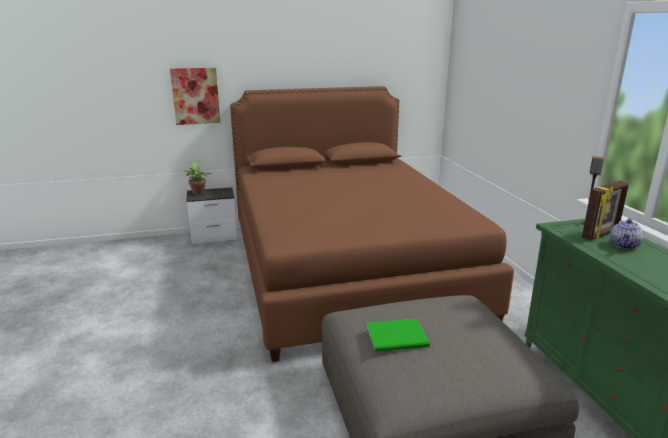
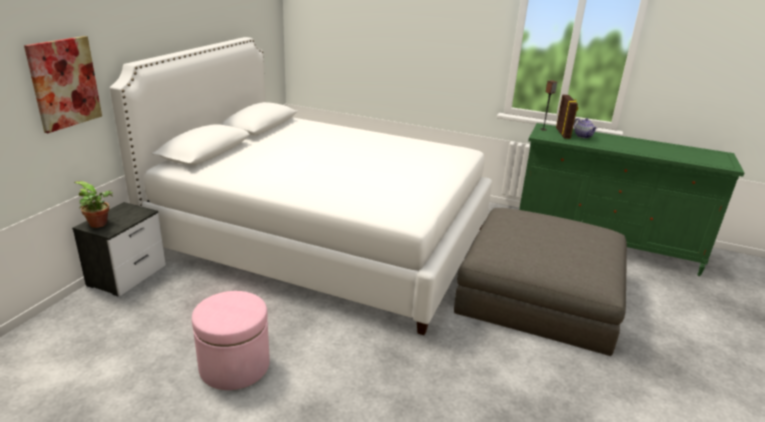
camera: 55 degrees left, 5 degrees up
brown bed [230,86,514,362] -> white bed [110,37,492,335]
green book [366,319,430,352] -> none
none -> pink ottoman [192,291,270,390]

